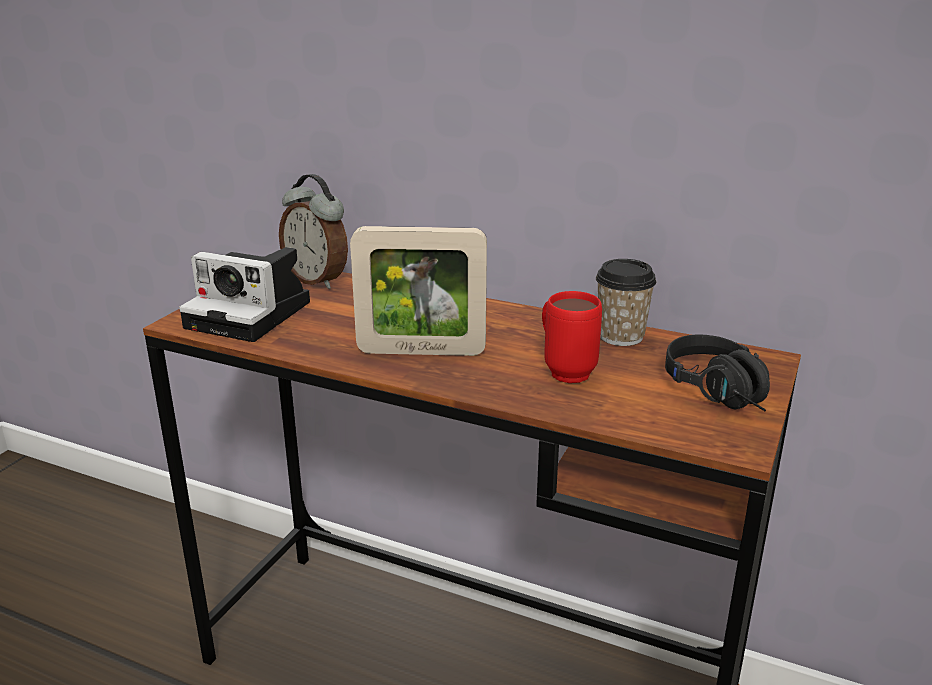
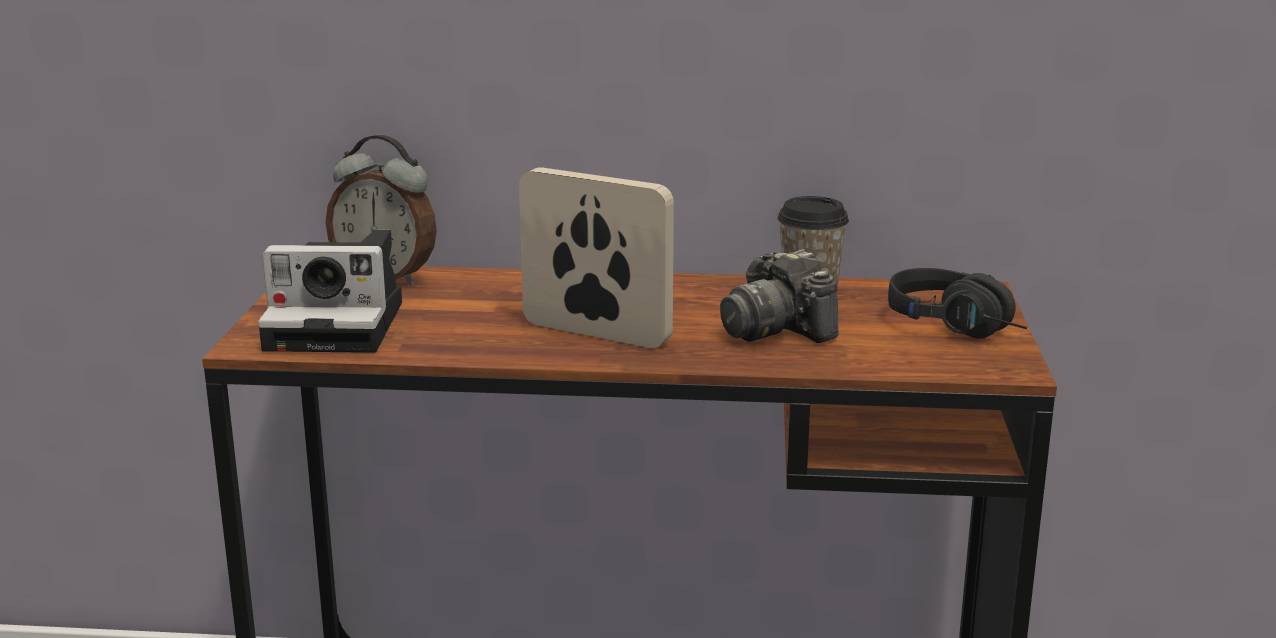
camera: 20 degrees left, 5 degrees down
picture frame [350,226,487,356] -> picture frame turned 135 degrees counterclockwise [519,167,674,348]
red mug [542,291,602,383] -> camera [720,249,839,343]

